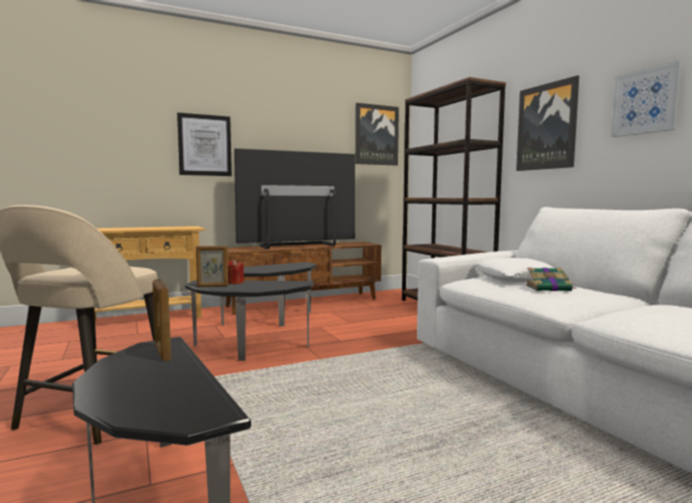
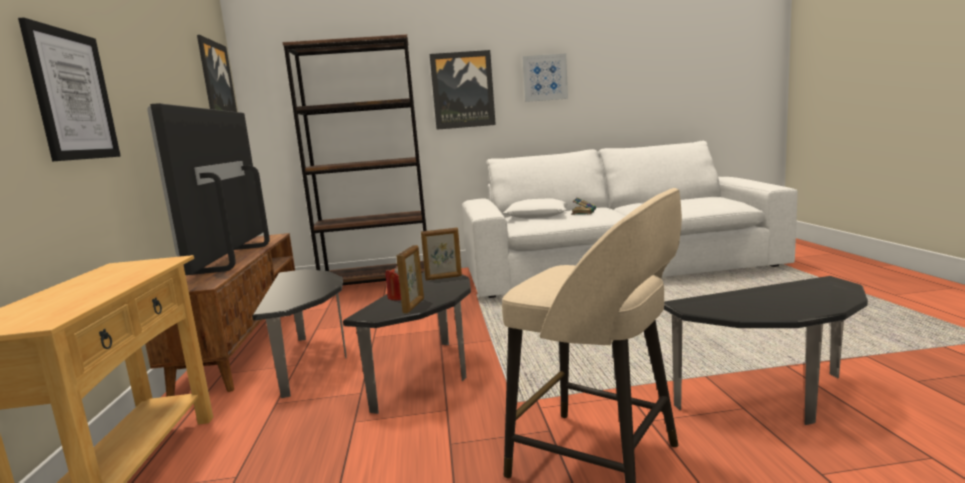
camera: 70 degrees left, 5 degrees up
picture frame [152,279,171,361] -> picture frame moved to [421,228,462,280]

